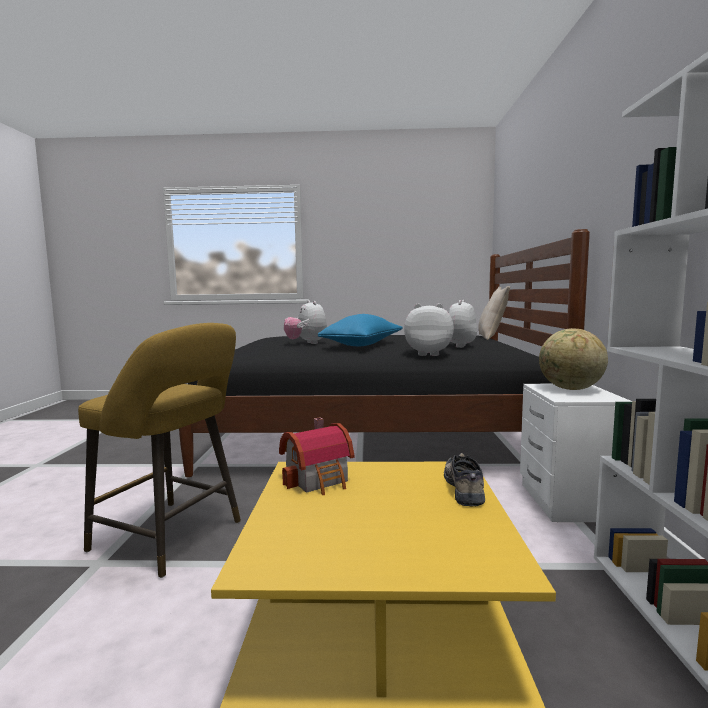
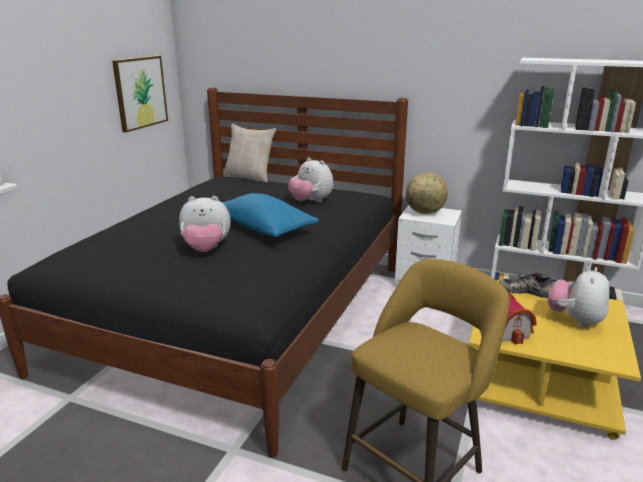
camera: 70 degrees left, 15 degrees up
plush toy [404,303,454,356] -> plush toy moved to [548,267,610,328]
none -> picture [112,56,168,133]

